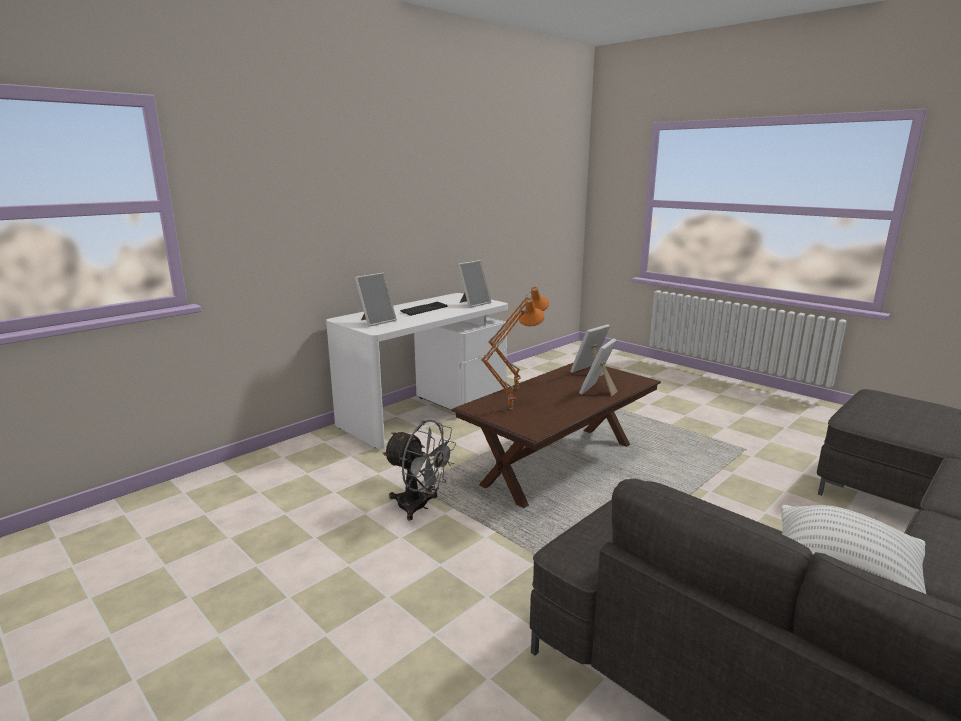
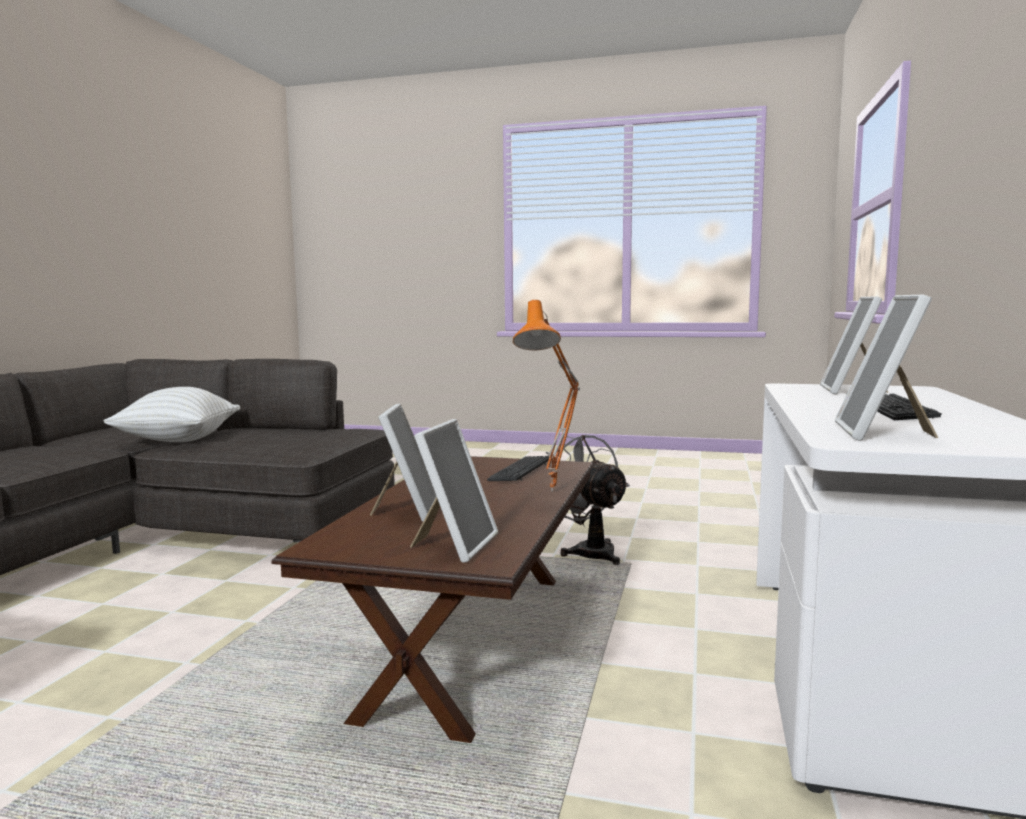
camera: 150 degrees right, 10 degrees down
grey fan [383,420,456,520] -> grey fan turned 60 degrees clockwise [546,435,630,565]
orange table lamp [481,298,545,409] -> keyboard [487,456,549,481]

